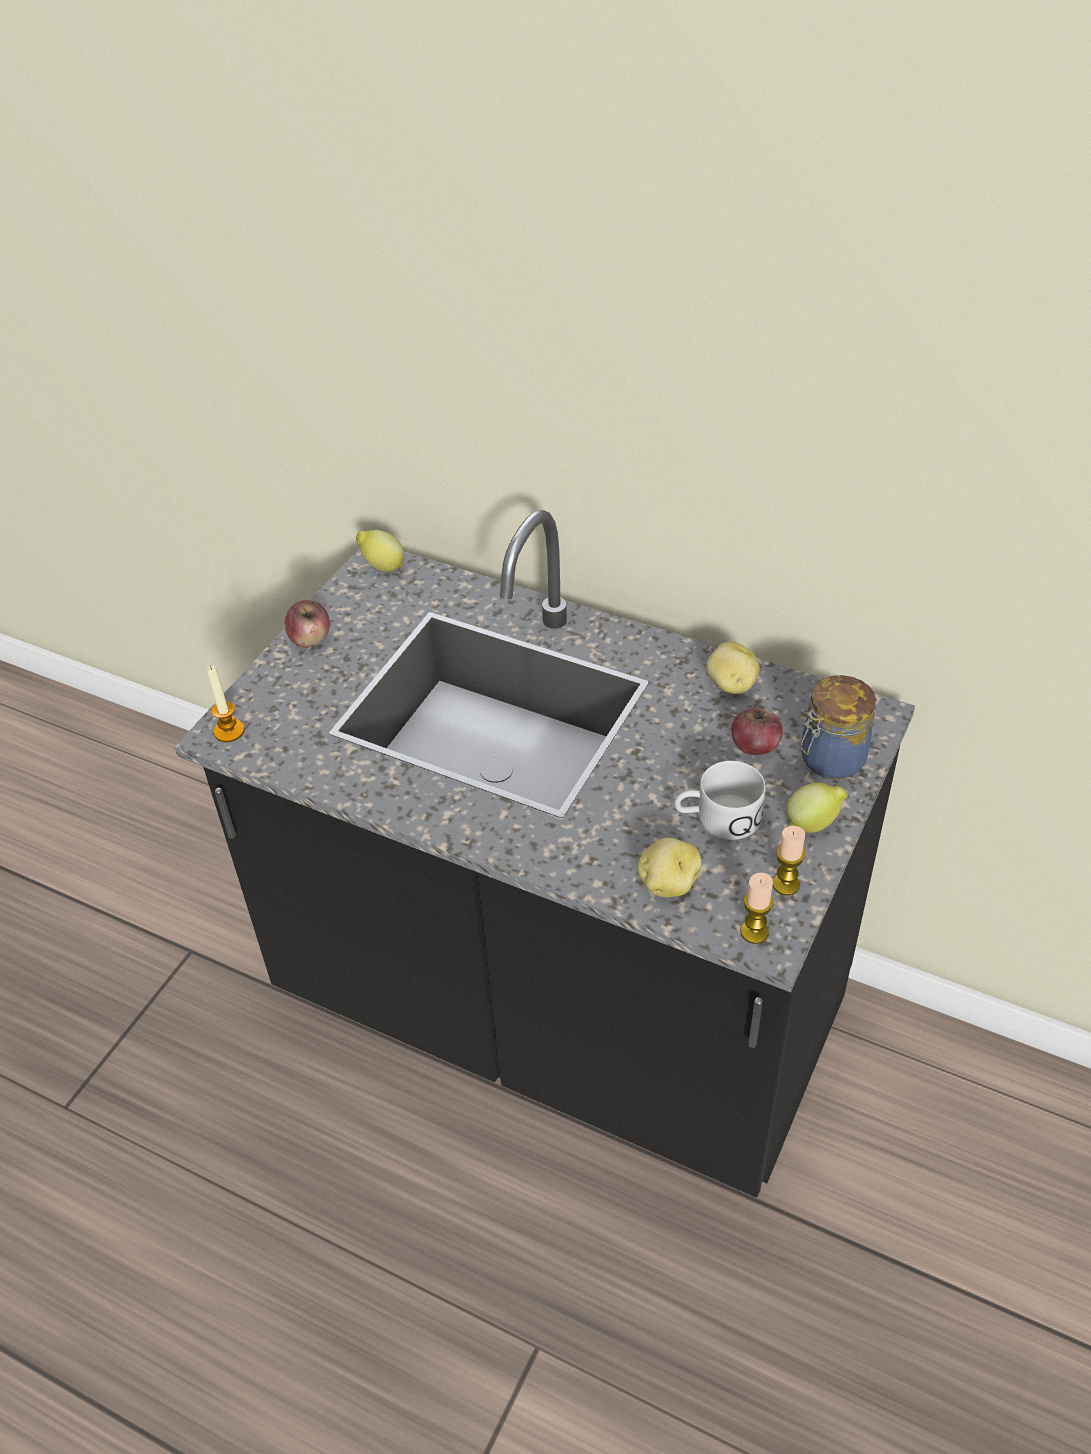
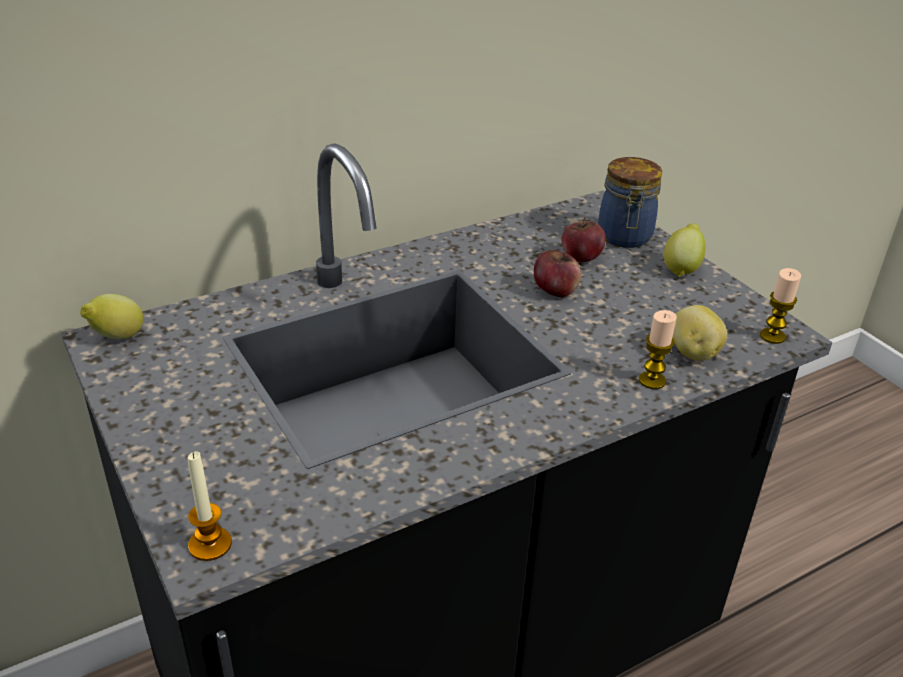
camera: 60 degrees left, 10 degrees down
apple [285,600,330,648] -> apple moved to [534,250,581,297]
white mug [674,761,766,840] -> none
potato [706,641,760,694] -> none
candle [773,826,805,896] -> candle moved to [639,310,677,389]

